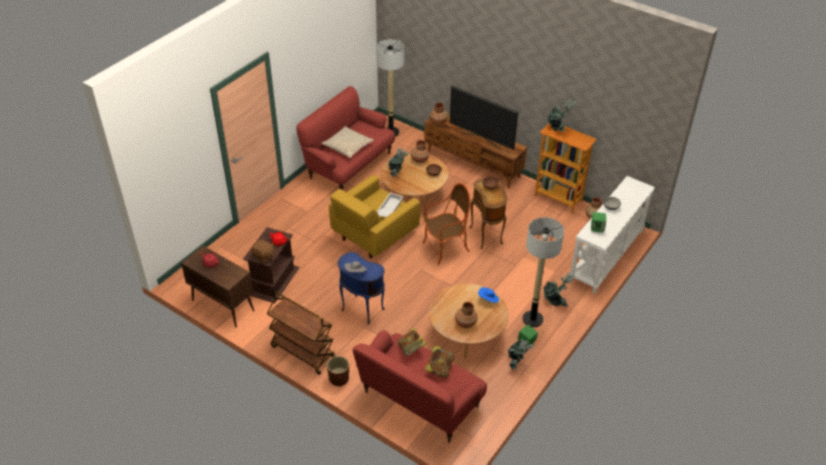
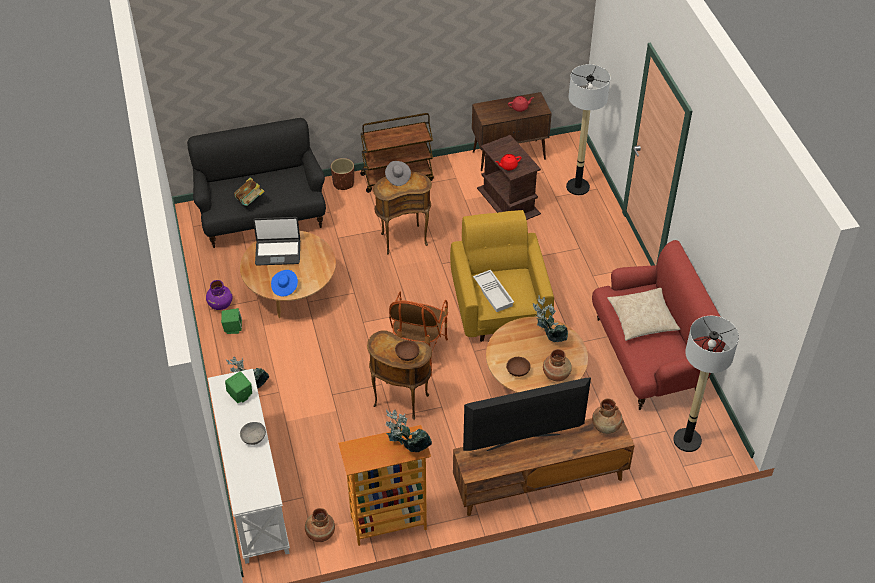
camera: 130 degrees right, 5 degrees up
brown plush toy [251,239,275,263] -> none
blue side table [338,252,385,325] -> brown side table [373,172,432,254]
red sofa [353,330,487,443] -> black sofa [187,118,326,248]
book [398,328,426,355] -> none
brown vase [455,302,477,328] -> laptop [253,217,300,266]
potted plant [508,339,535,370] -> purple vase [206,280,232,310]
floor lamp [523,217,564,327] -> floor lamp moved to [566,64,610,195]

